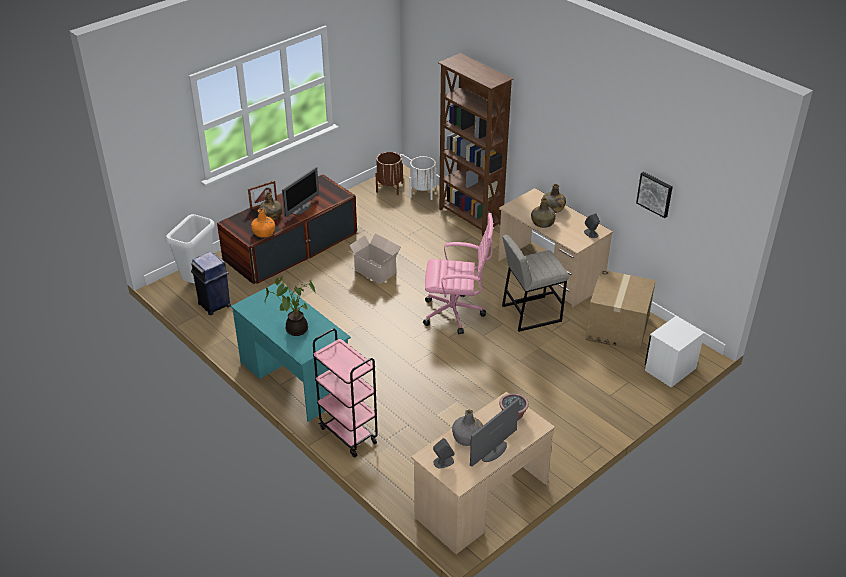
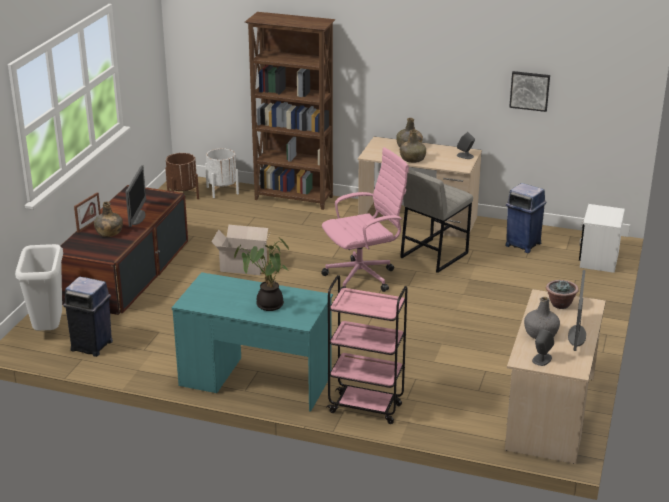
camera: 30 degrees left, 10 degrees down
orange bottle [251,208,275,238] -> none
cardboard box [585,269,656,352] -> blue trash can [505,183,546,253]

